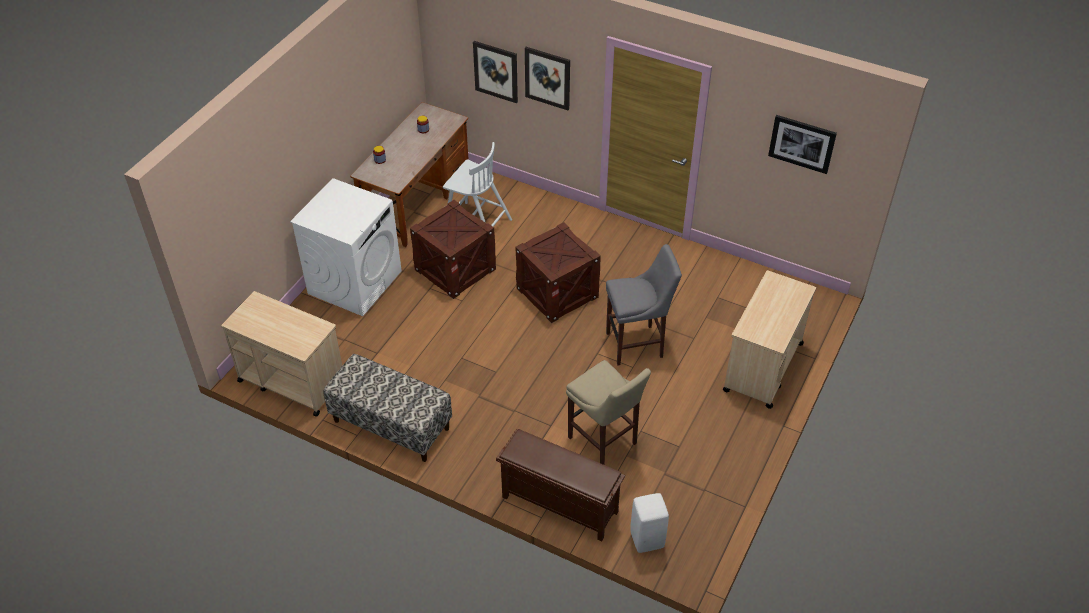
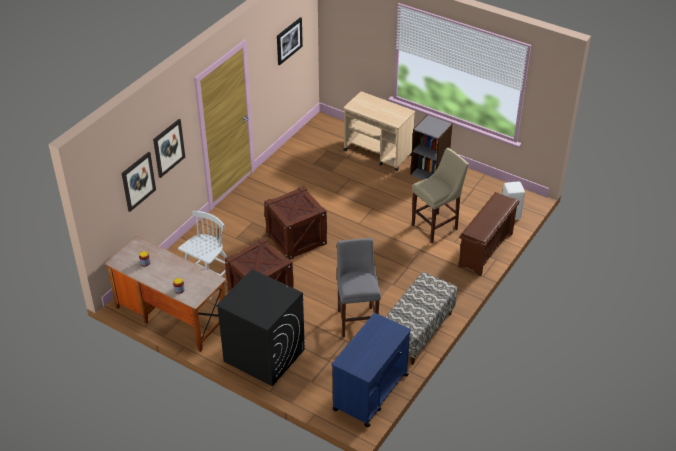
camera: 85 degrees left, 5 degrees down
beige cart [221,291,342,416] -> blue cart [332,313,411,427]
white washing machine [290,178,402,316] -> black washing machine [216,269,305,387]
grey stool [606,244,682,366] -> grey stool moved to [337,238,381,337]
none -> grey bookcase [410,115,453,180]

